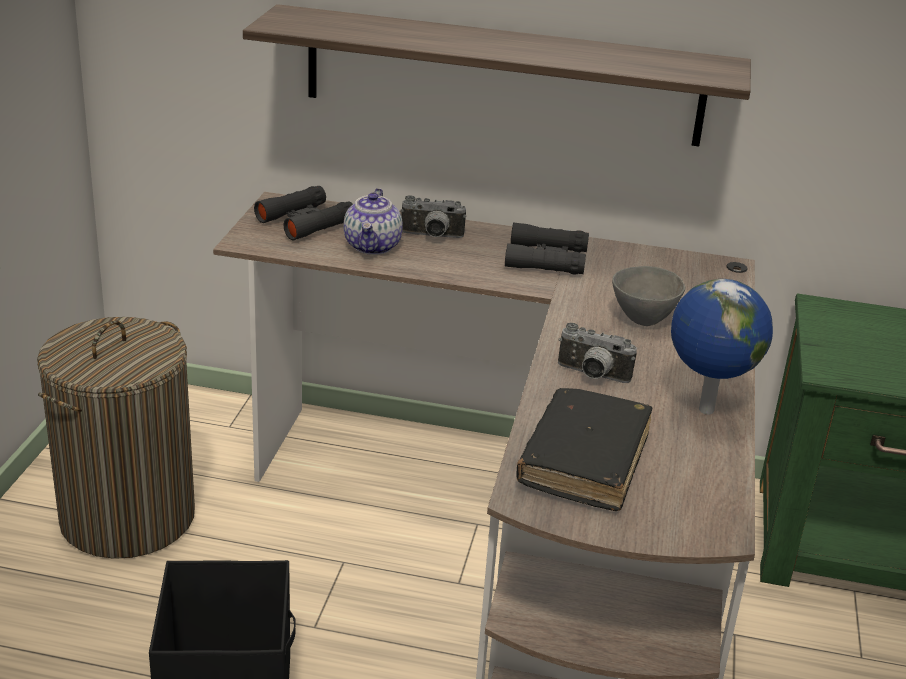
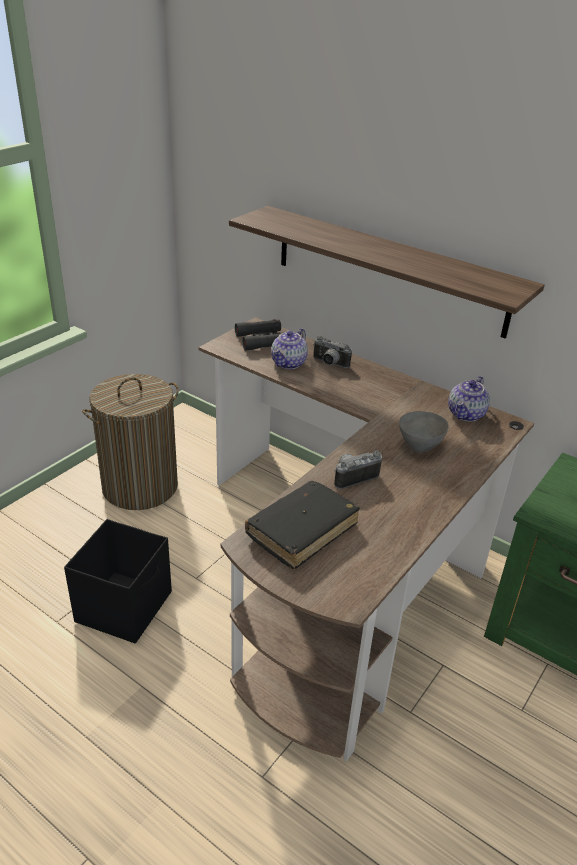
camera: 25 degrees right, 5 degrees up
black binoculars [505,223,589,275] -> none
camera [558,323,637,383] -> camera turned 105 degrees clockwise [334,450,382,489]
globe [671,279,773,414] -> none
none -> teapot [448,376,490,422]

